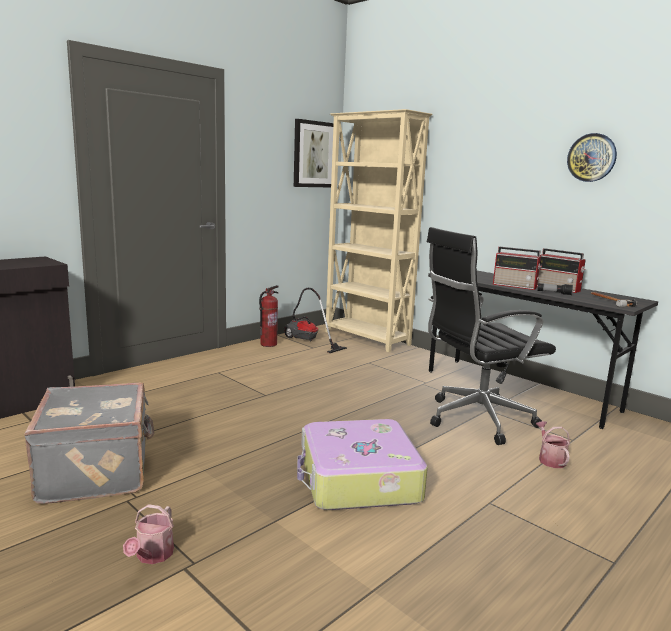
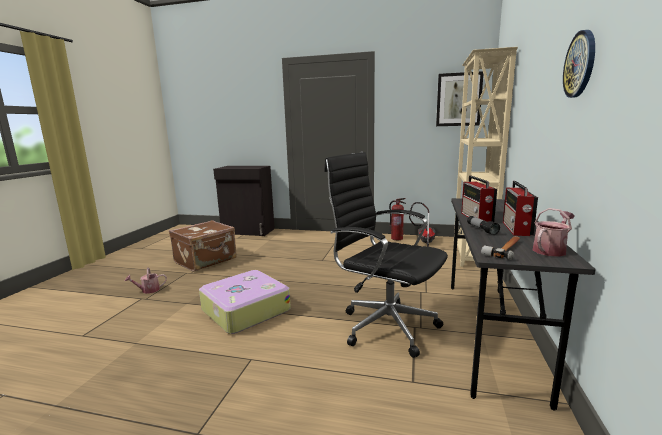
camera: 60 degrees right, 0 degrees up
grey suitcase [24,382,154,504] -> brown suitcase [169,220,237,272]
watering can [536,421,570,468] -> watering can moved to [533,208,575,257]

